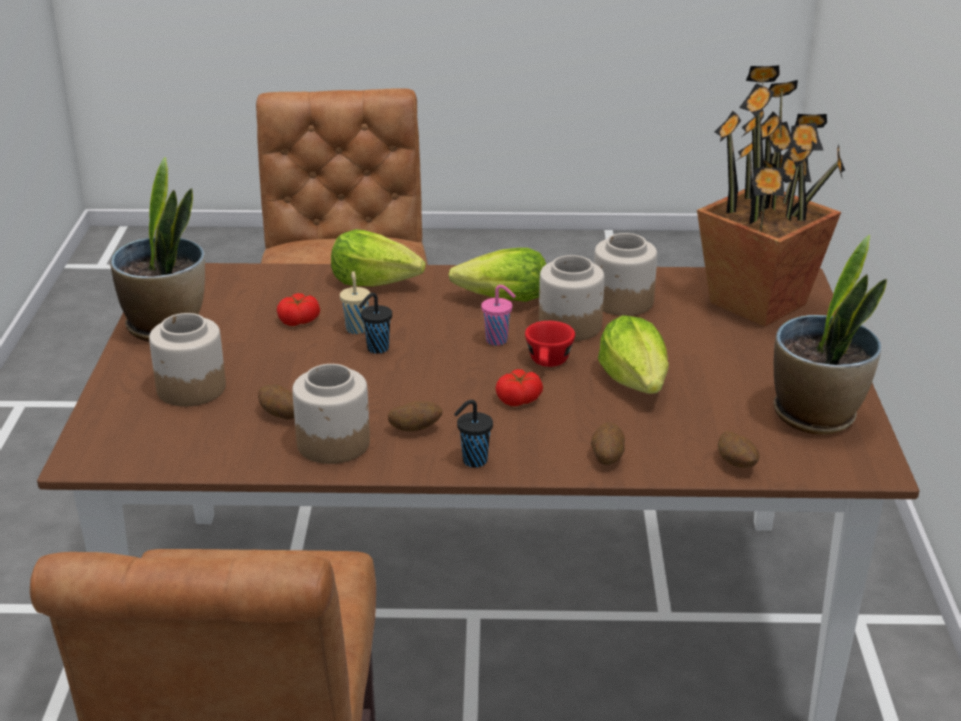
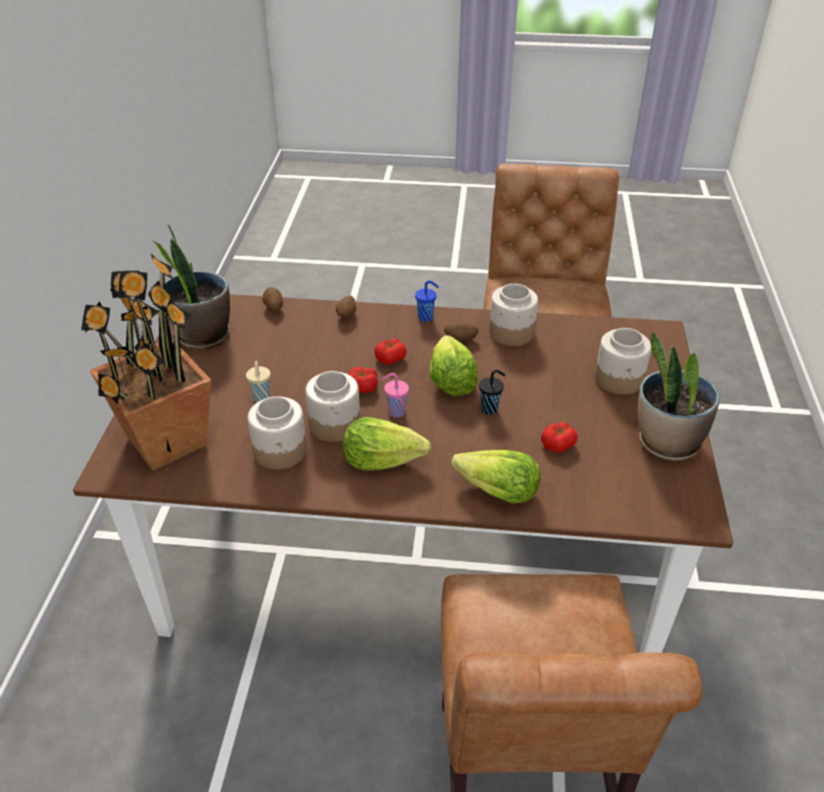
camera: 175 degrees left, 10 degrees up
potato [258,384,294,420] -> none
beige cup [340,271,370,334] -> beige cup moved to [246,361,271,402]
black cup [454,400,493,468] -> blue cup [415,281,439,322]
red cup [525,321,575,367] -> tomato [348,367,378,393]
lettuce [598,315,669,394] -> lettuce moved to [429,335,478,396]

